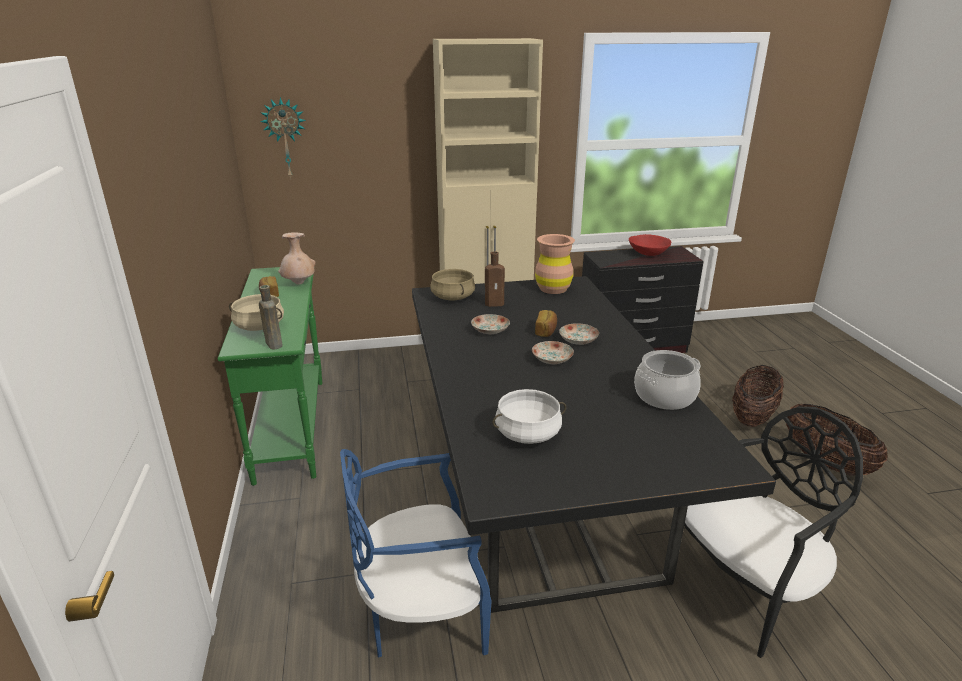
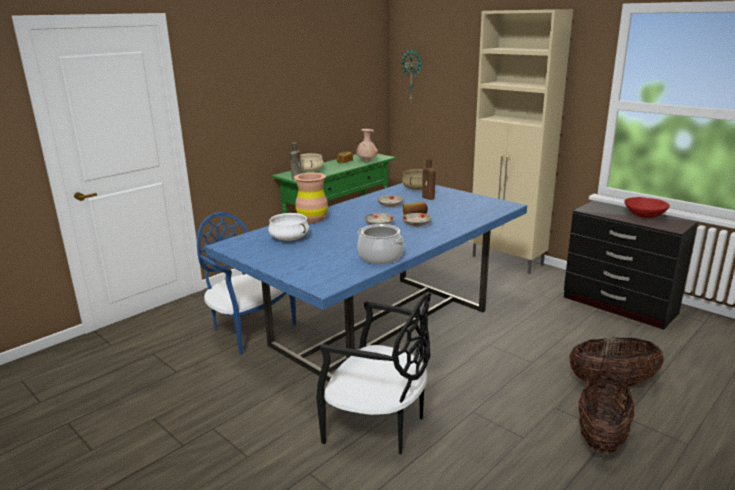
camera: 55 degrees right, 5 degrees down
black dining table [412,276,776,613] -> blue dining table [205,183,527,382]
brown vase [535,234,575,294] -> brown vase moved to [294,173,328,223]

